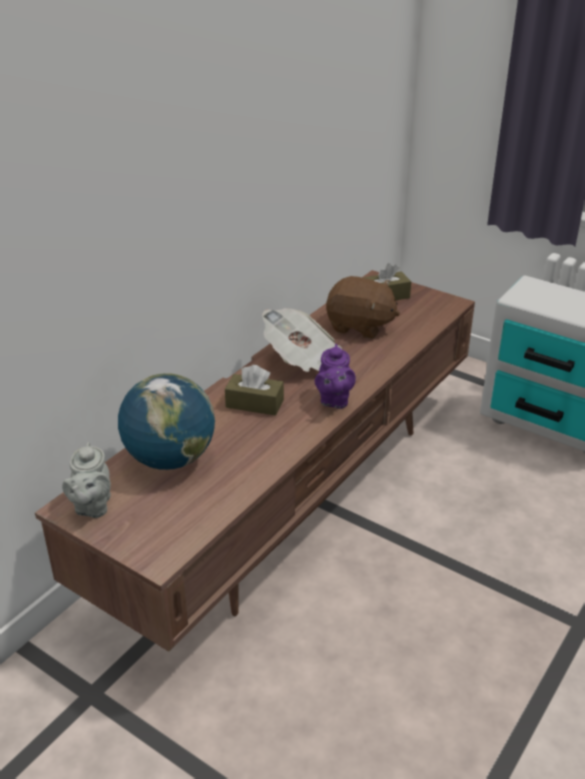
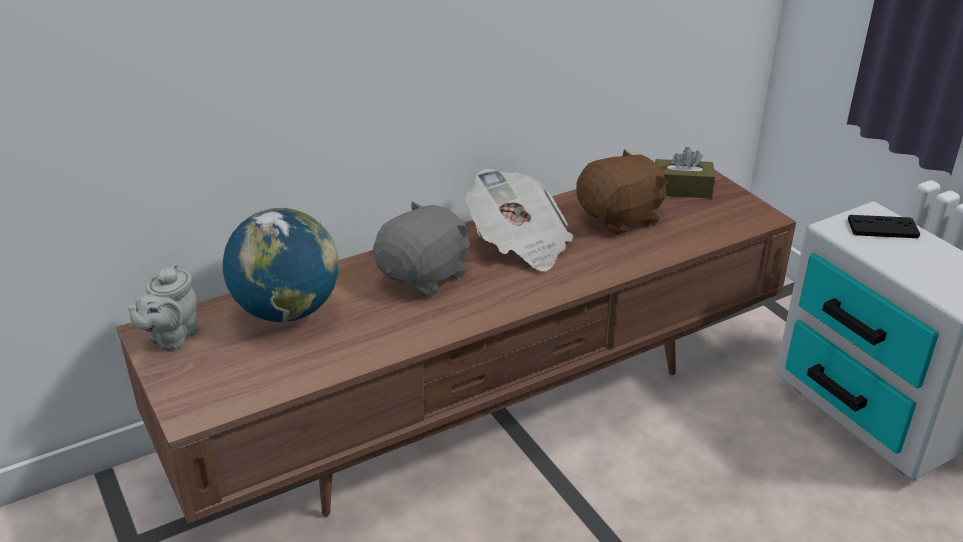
camera: 25 degrees right, 0 degrees up
brown tissue box [225,365,284,416] -> grey plush toy [373,201,472,296]
purple teapot [315,344,356,409] -> none
brown plush toy [326,276,400,339] -> brown plush toy turned 75 degrees counterclockwise [576,149,668,235]
none -> black game controller [848,215,920,238]

